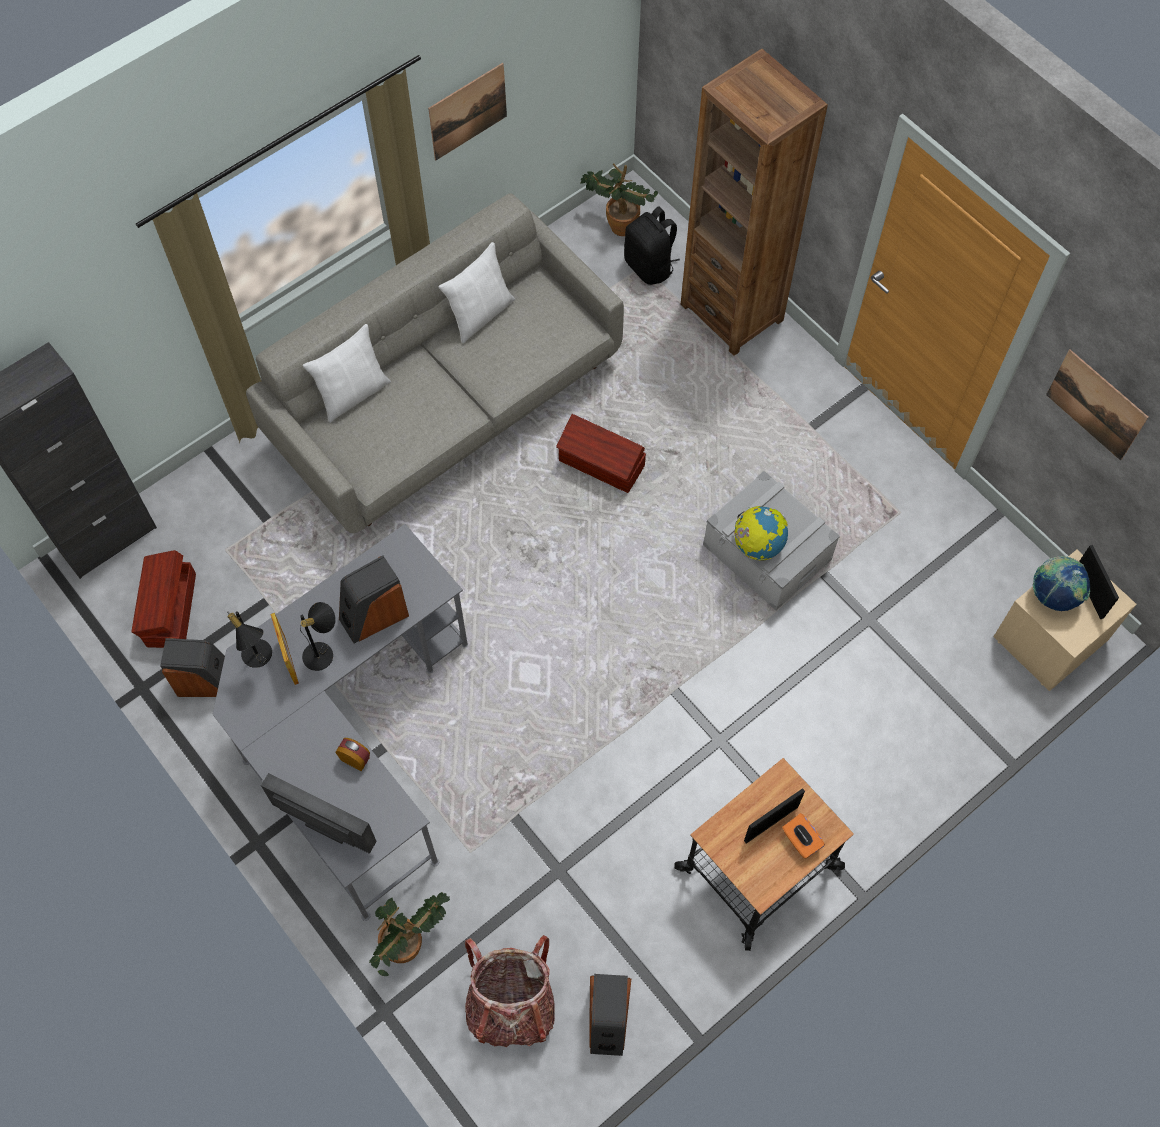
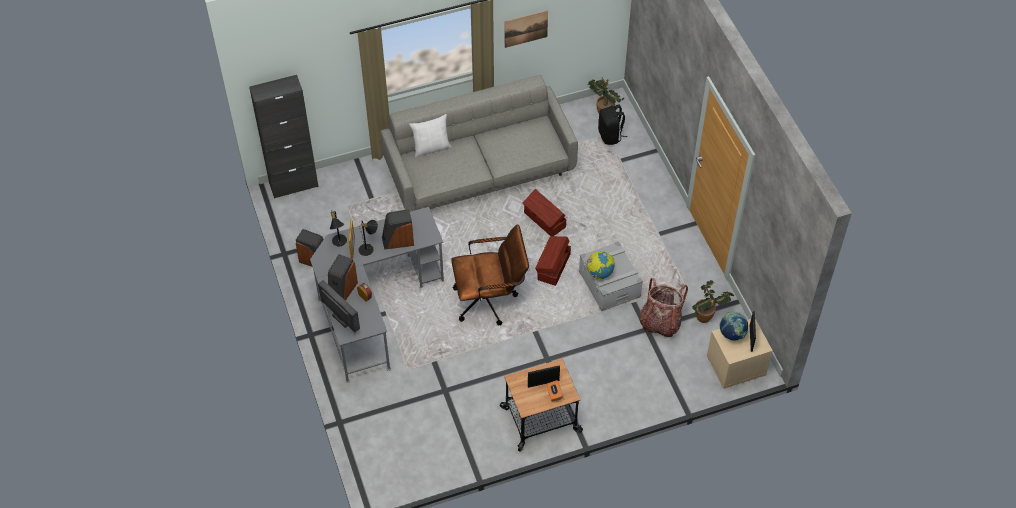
camera: 20 degrees right, 10 degrees down
brown storage box [131,550,196,648] -> brown storage box moved to [535,236,571,286]
potted plant [369,892,450,976] -> potted plant moved to [692,280,734,323]
white pillow [439,242,515,343] -> none
backpack [465,935,555,1047] -> backpack moved to [639,278,688,337]
speaker [589,974,631,1056] -> speaker moved to [328,254,358,301]
brown bookcase [681,49,828,356] -> none
picture [1046,349,1148,461] -> none
none -> brown office chair [451,224,529,325]

